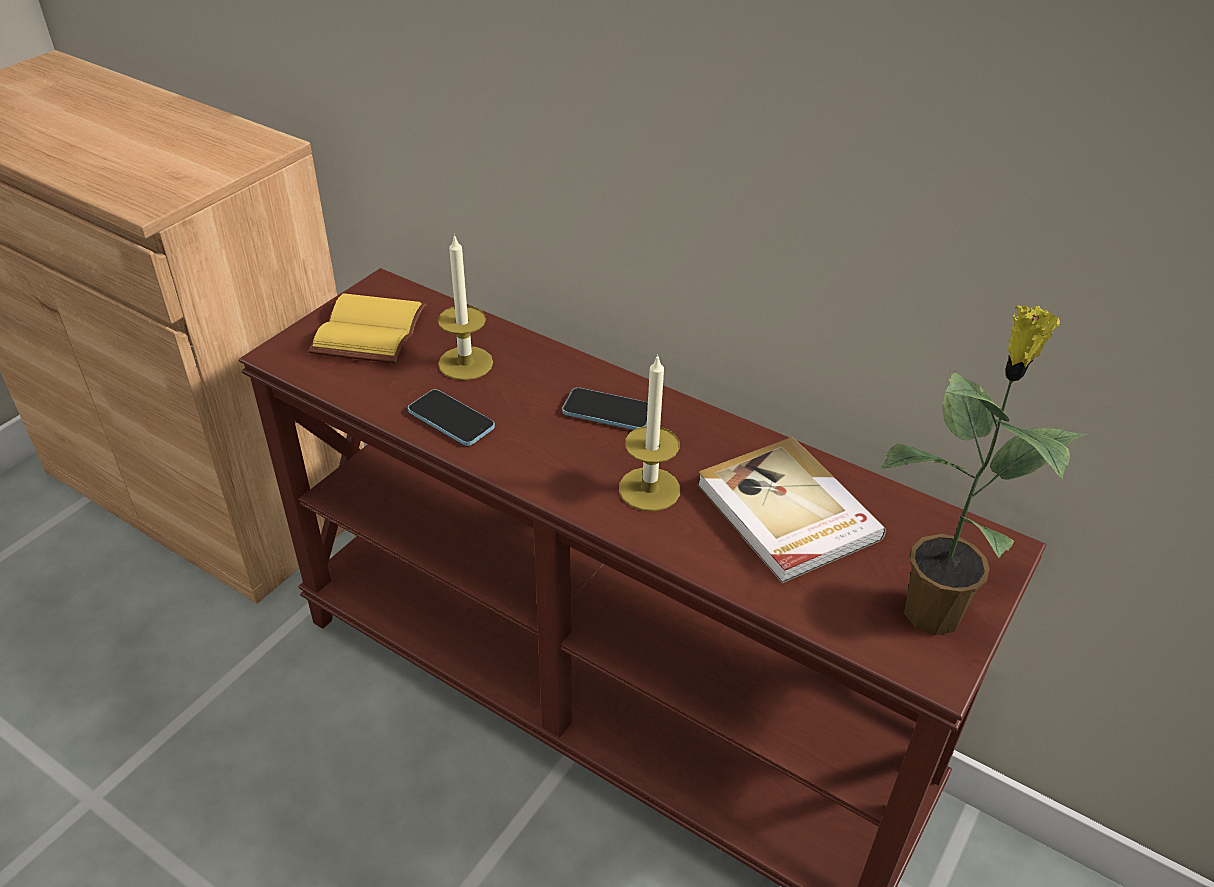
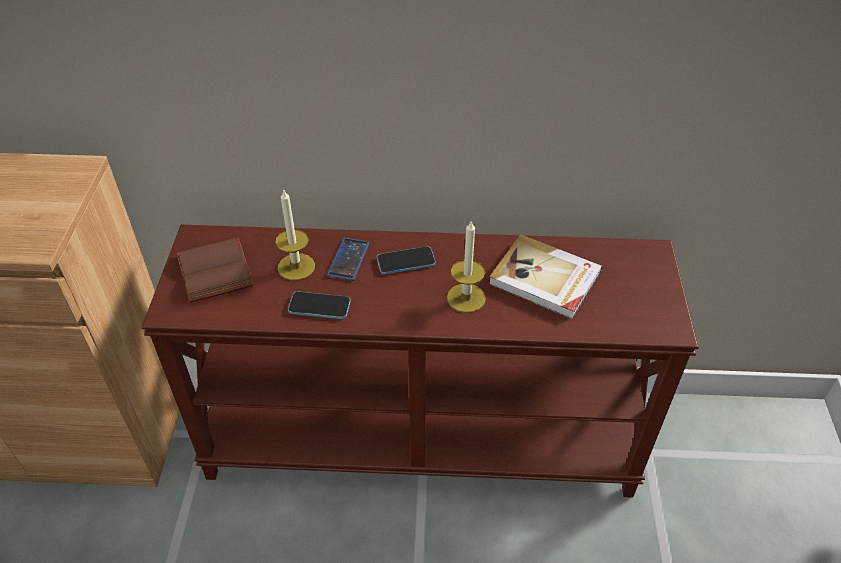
camera: 30 degrees left, 5 degrees up
yellow book [308,293,427,363] -> brown book [177,237,254,302]
potted plant [880,305,1087,636] -> none
none -> phone [327,238,370,281]

